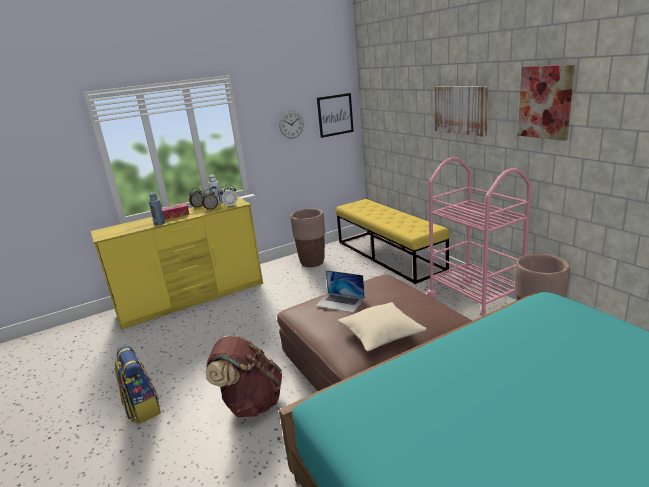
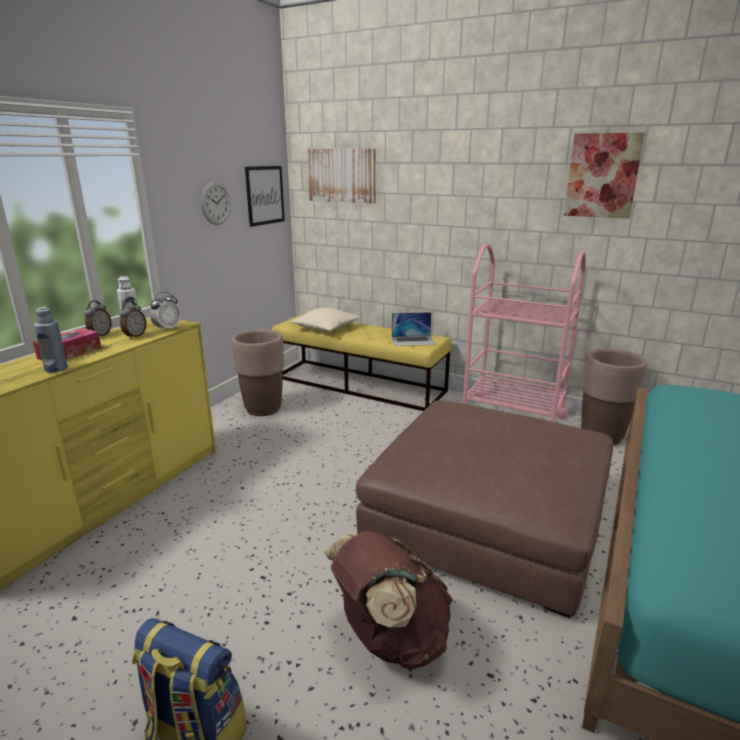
camera: 35 degrees left, 0 degrees up
laptop [315,270,365,313] -> laptop moved to [392,312,436,346]
beige pillow [338,302,426,351] -> beige pillow moved to [291,307,360,331]
picture [434,86,488,137] -> picture moved to [307,148,376,204]

